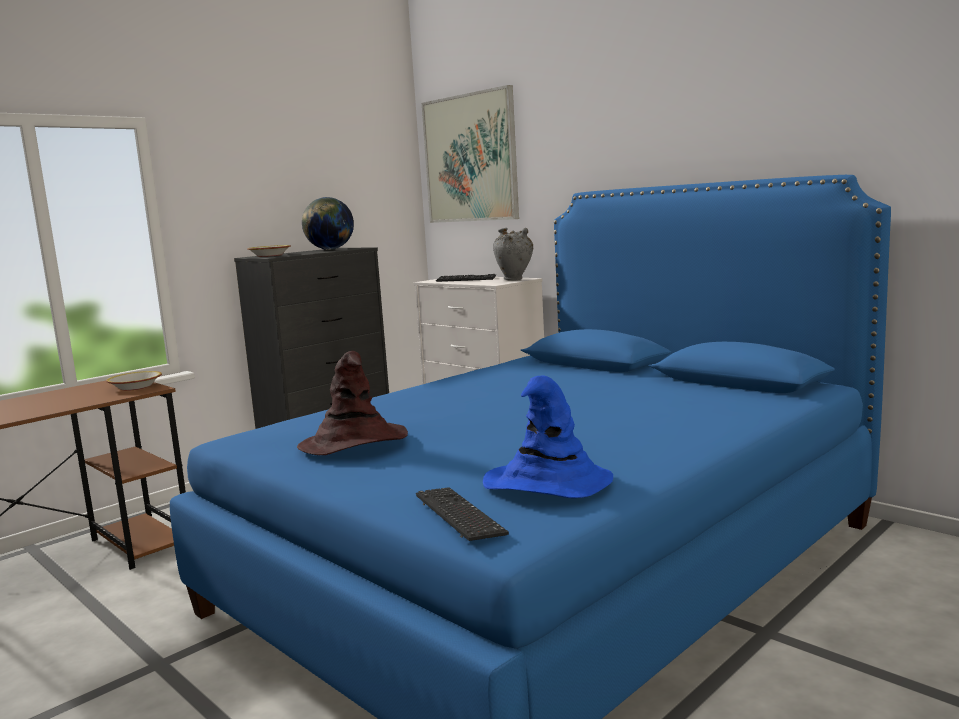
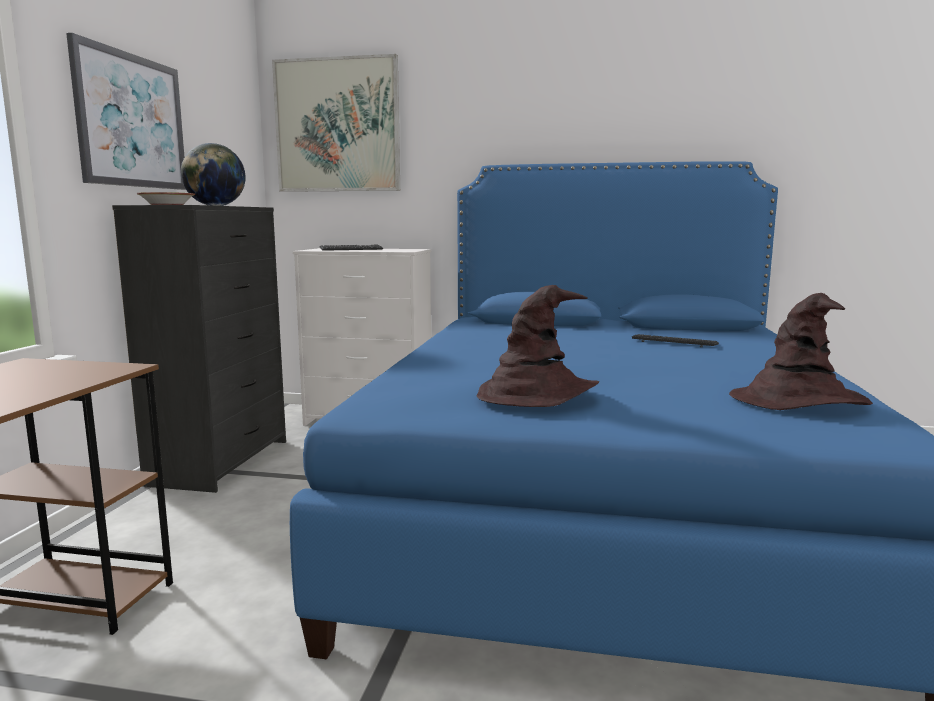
camera: 35 degrees left, 0 degrees up
bowl [106,371,162,391] -> none
keyboard [416,487,509,541] -> keyboard moved to [632,334,719,347]
blue hat [483,376,613,498] -> brown hat [729,293,873,410]
grey vase [493,228,533,281] -> none
none -> picture [66,33,186,190]

